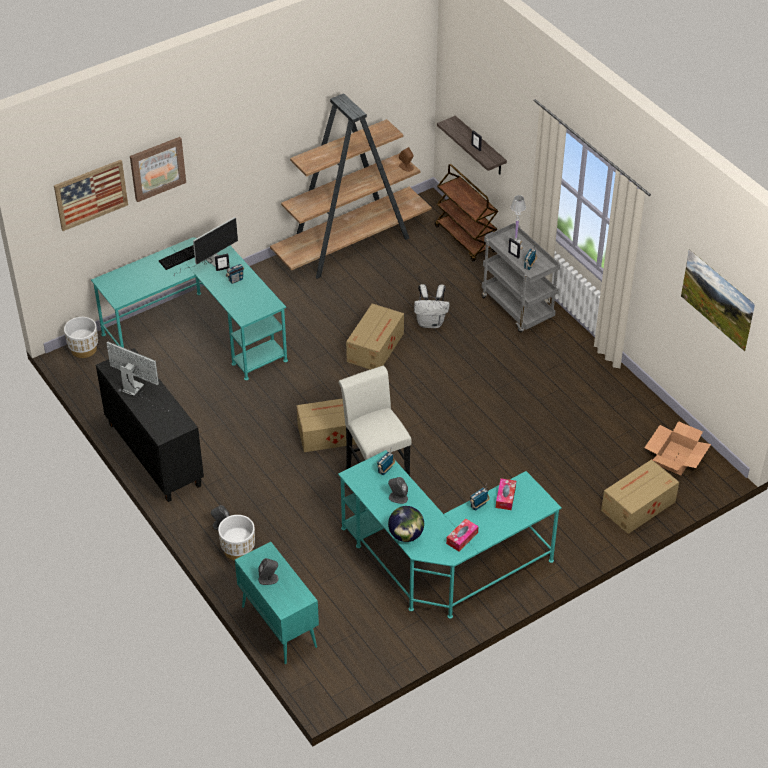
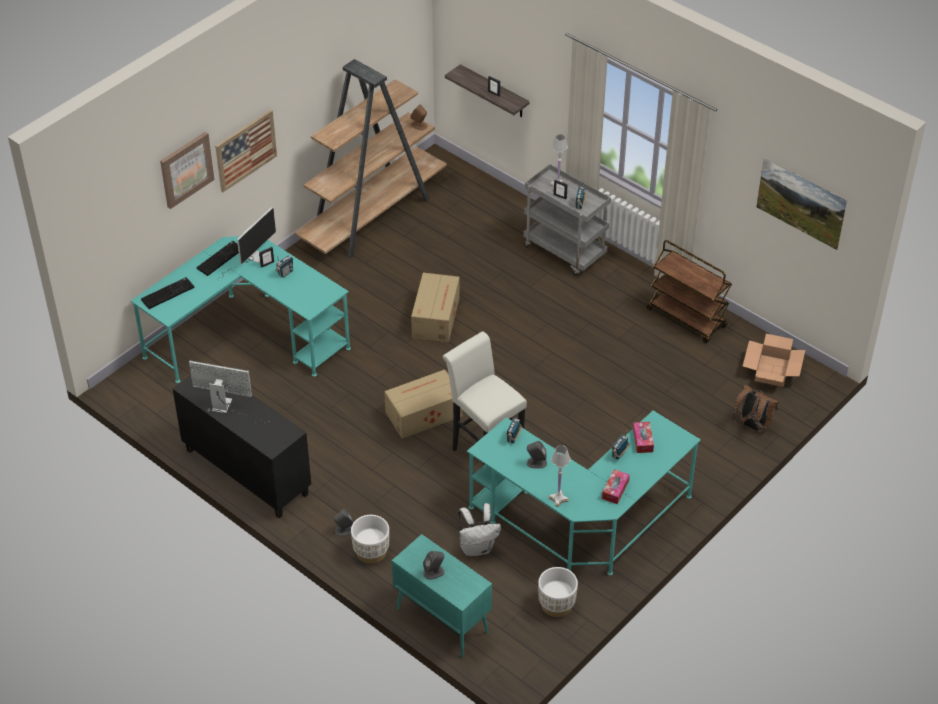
camera: 15 degrees left, 0 degrees up
picture [54,160,128,231] -> picture moved to [215,110,277,192]
white planter [64,317,98,358] -> white planter moved to [538,567,578,617]
globe [388,506,424,542] -> white table lamp [548,445,570,507]
white backpack [414,284,450,328] -> white backpack moved to [458,503,501,557]
brown cart [435,164,498,262] -> brown cart moved to [647,240,732,343]
cardboard box [601,459,679,534] -> brown backpack [733,385,779,432]
none -> keyboard [141,277,194,309]

